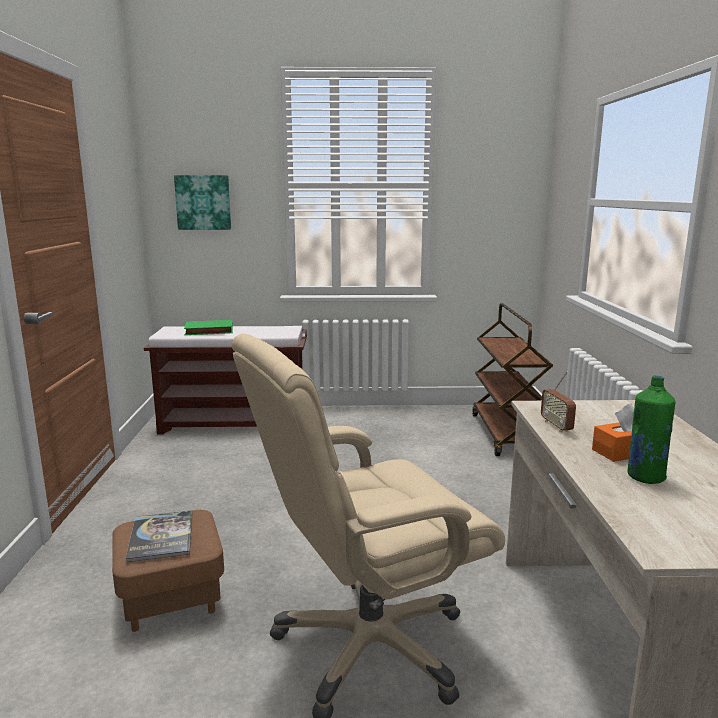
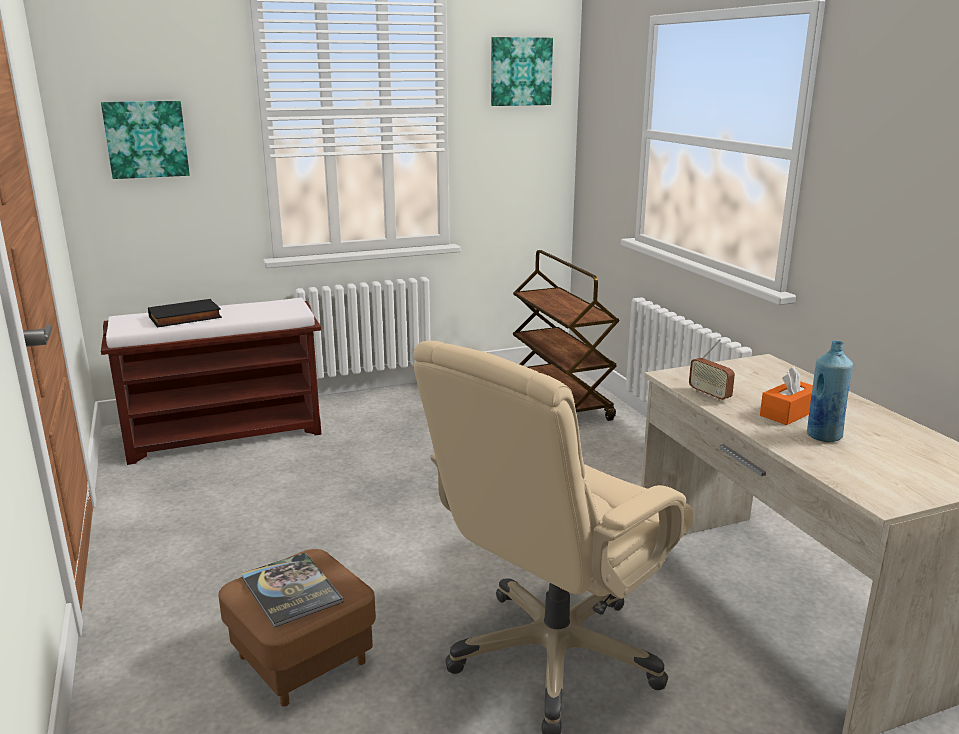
camera: 20 degrees left, 5 degrees up
green book [184,320,233,335] -> black book [148,299,222,328]
green bottle [627,376,676,484] -> blue bottle [807,341,853,442]
none -> picture [491,37,553,106]

